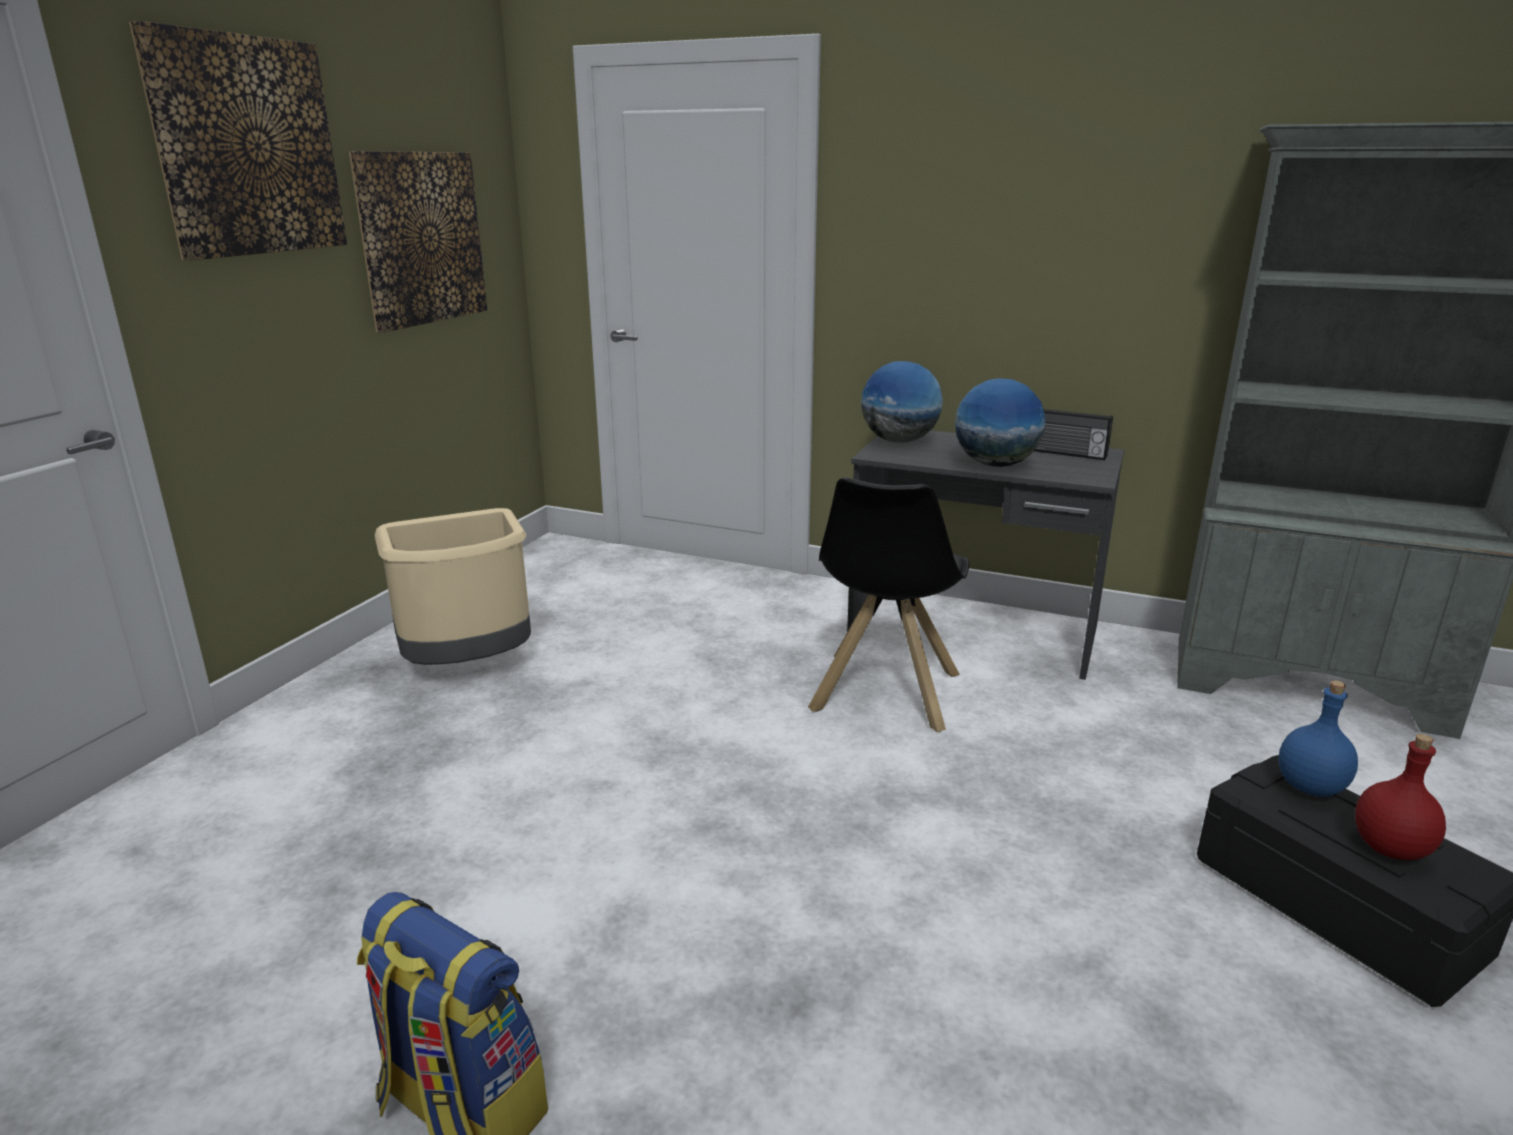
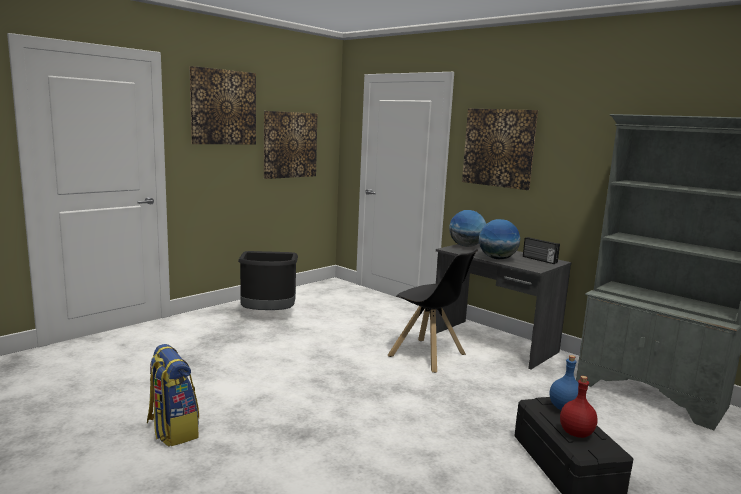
camera: 20 degrees right, 10 degrees down
beige trash can [375,508,531,665] -> black trash can [238,251,298,310]
black chair [808,477,969,732] -> black chair turned 90 degrees counterclockwise [388,249,478,373]
none -> picture [462,109,538,190]

